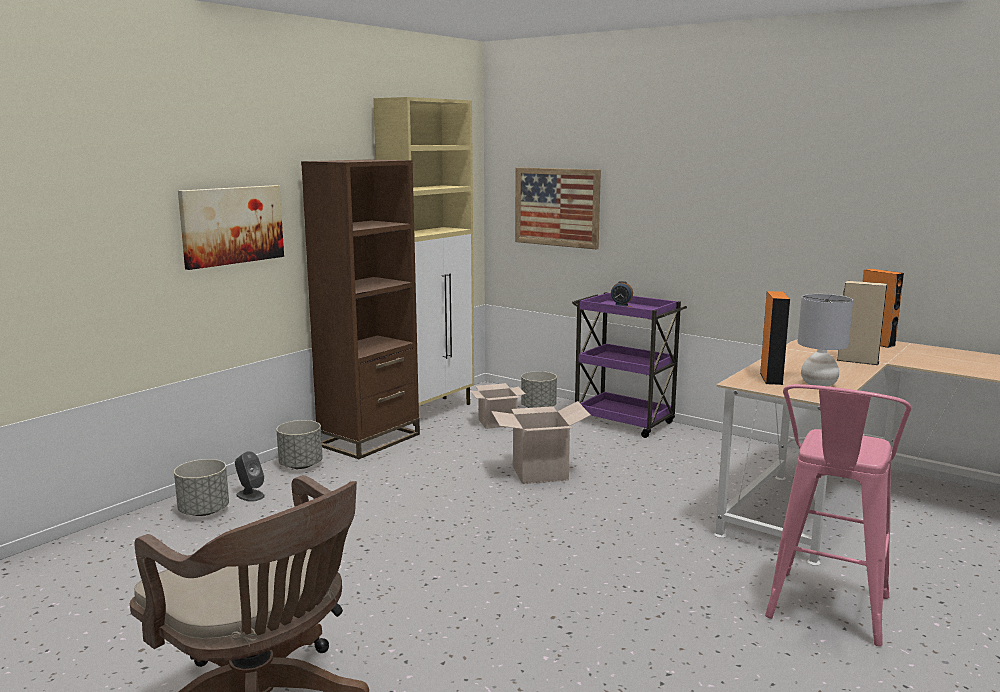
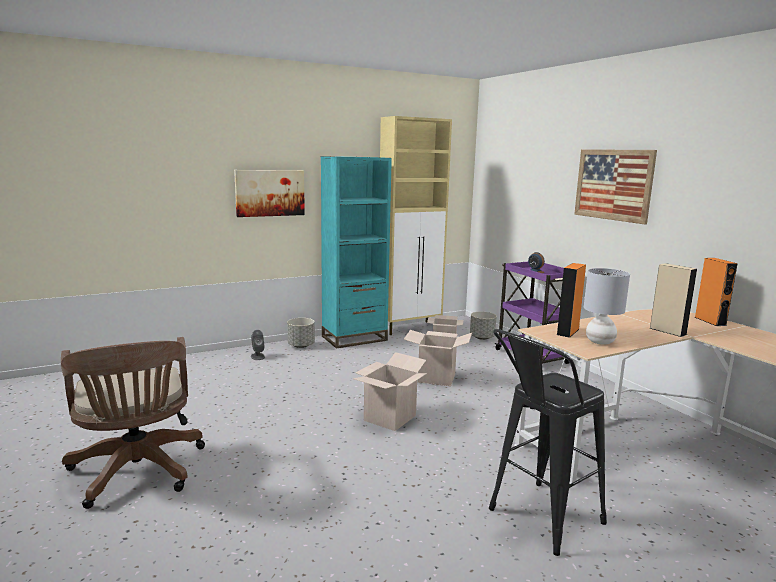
camera: 25 degrees right, 0 degrees up
grey planter [174,459,229,516] -> none
brown bookcase [301,159,420,459] -> turquoise bookcase [321,156,392,349]
picture [515,167,601,250] -> picture moved to [574,149,657,224]
pink stool [765,384,911,646] -> black stool [489,329,607,556]
none -> cardboard box [353,352,427,431]

